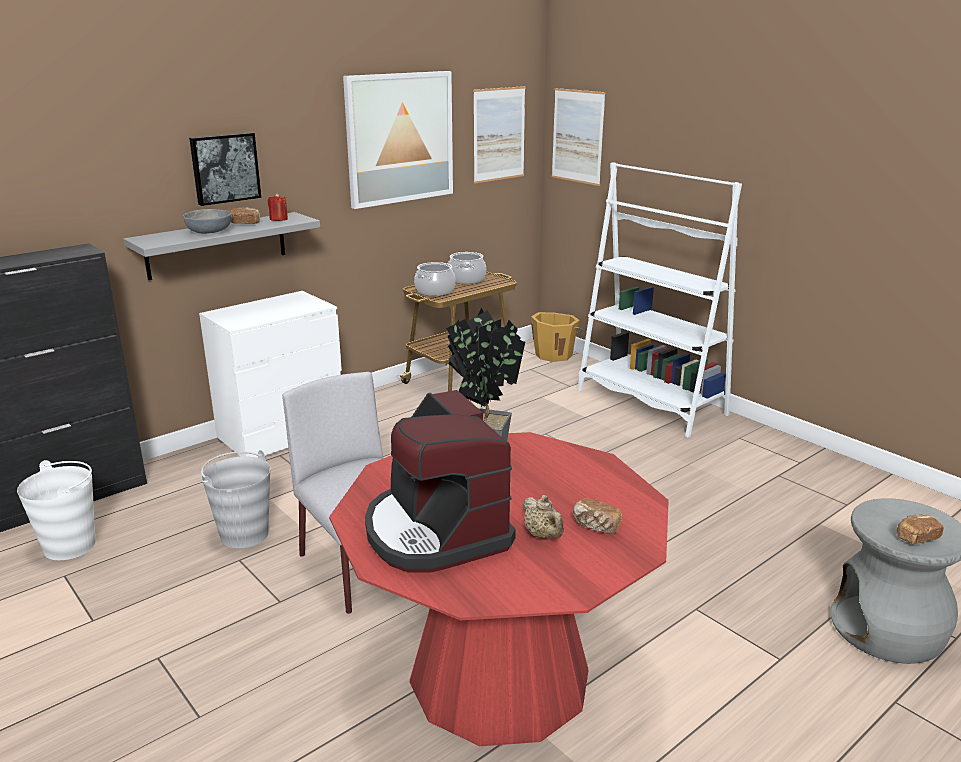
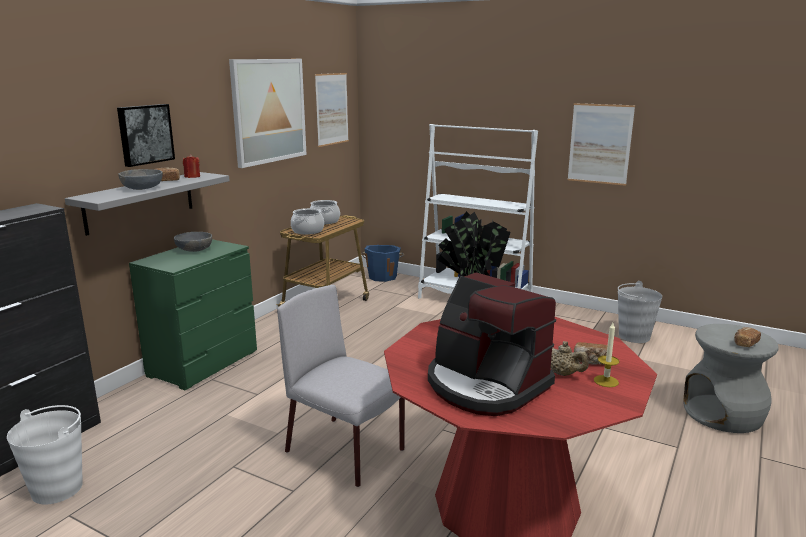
camera: 20 degrees left, 5 degrees down
white dresser [199,291,342,458] -> green dresser [129,239,257,390]
grey bucket [201,450,270,548] -> grey bucket moved to [618,281,662,343]
orange bucket [530,312,583,362] -> blue bucket [362,245,404,282]
picture [552,88,606,186] -> picture moved to [568,103,635,186]
none -> grey bowl [174,232,212,252]
none -> candle [594,323,619,387]

